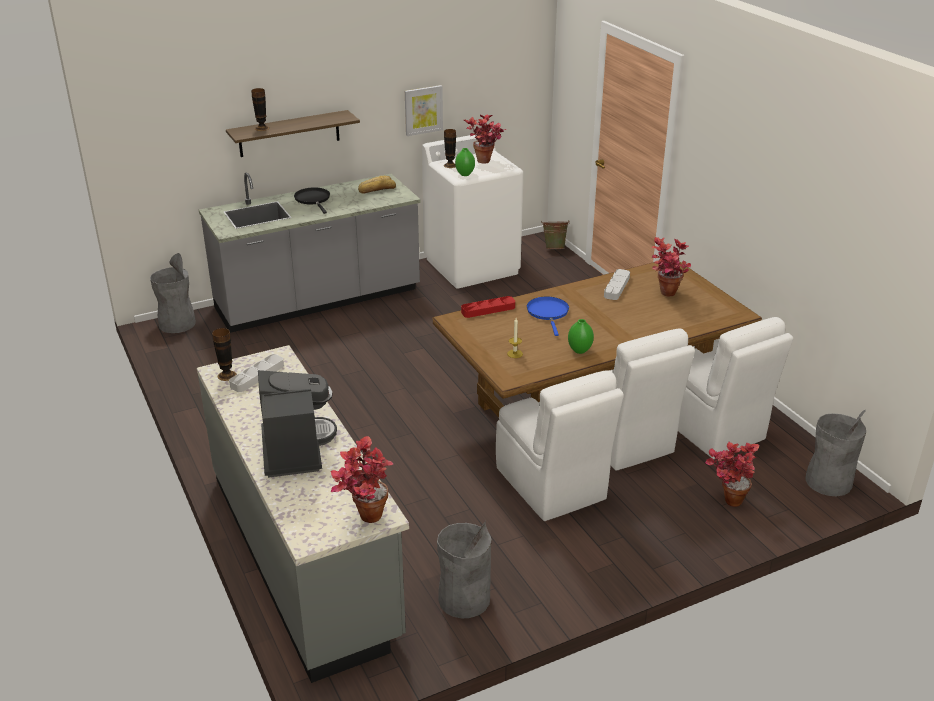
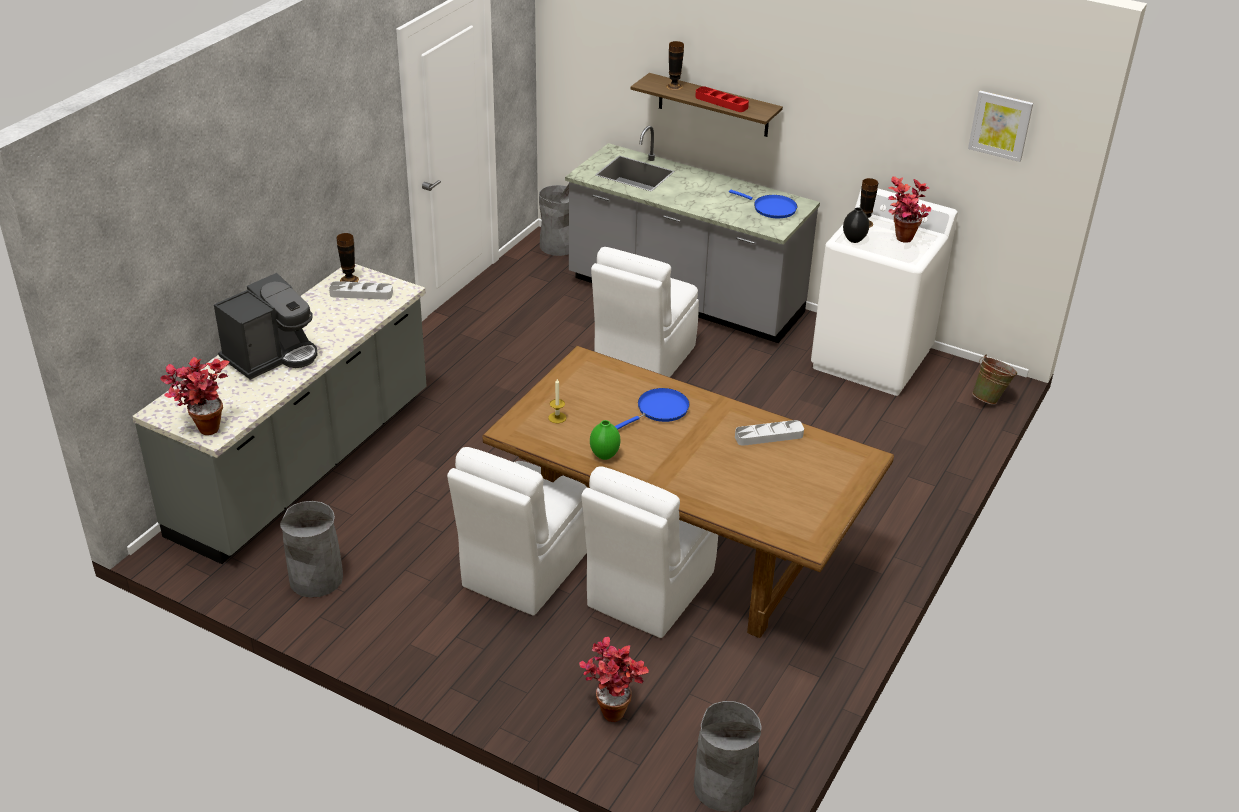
camera: 55 degrees right, 5 degrees up
black frying pan [294,187,330,214] -> none
bread [358,176,396,193] -> blue frying pan [729,190,797,218]
picture [405,85,443,136] -> picture moved to [968,91,1033,162]
green vase [455,148,475,176] -> black vase [843,207,869,243]
red tray [461,296,515,318] -> red tray moved to [695,86,749,112]
potted plant [652,237,691,297] -> none
white chair [678,317,793,459] -> white chair moved to [591,247,699,377]

